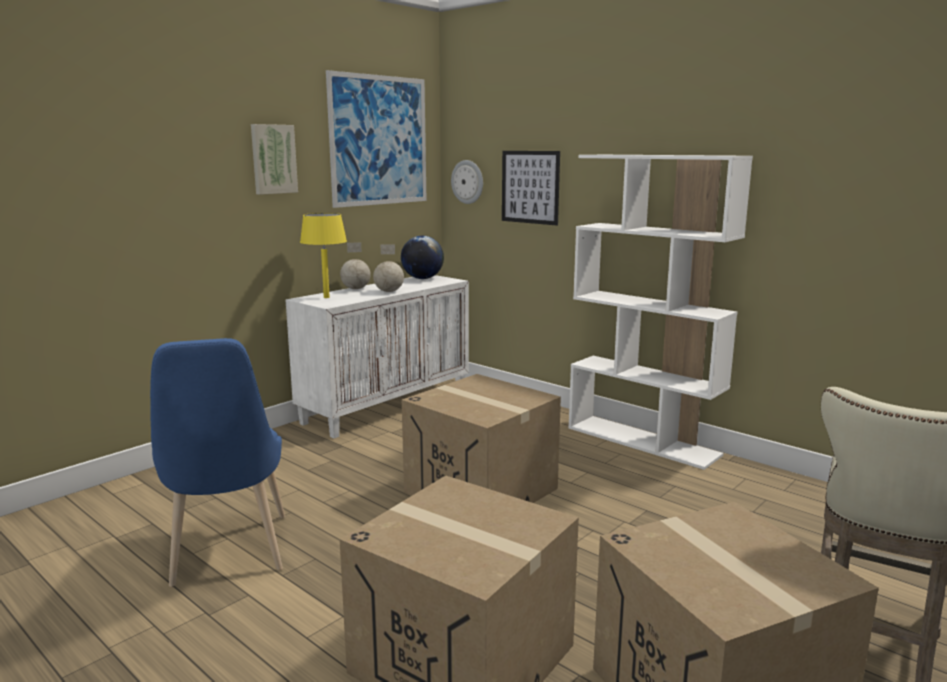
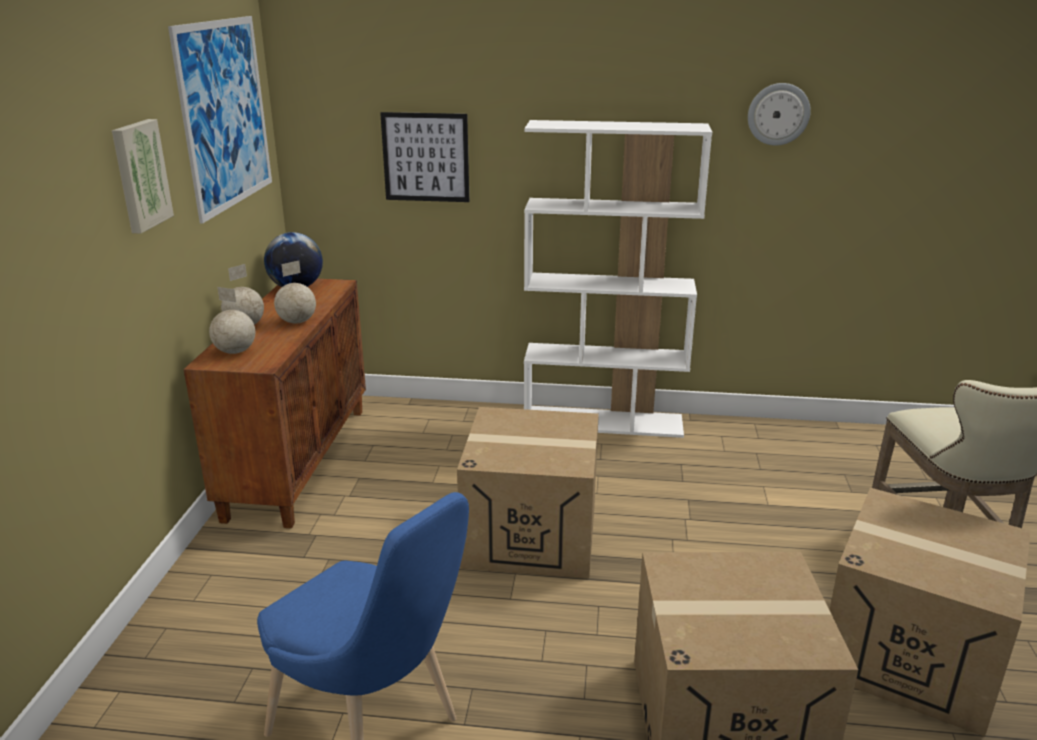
camera: 35 degrees left, 10 degrees up
white cabinet [286,275,469,438] -> brown cabinet [183,279,366,529]
yellow table lamp [300,213,347,298] -> globe [209,287,255,354]
wall clock [451,160,483,204] -> wall clock moved to [748,83,811,145]

